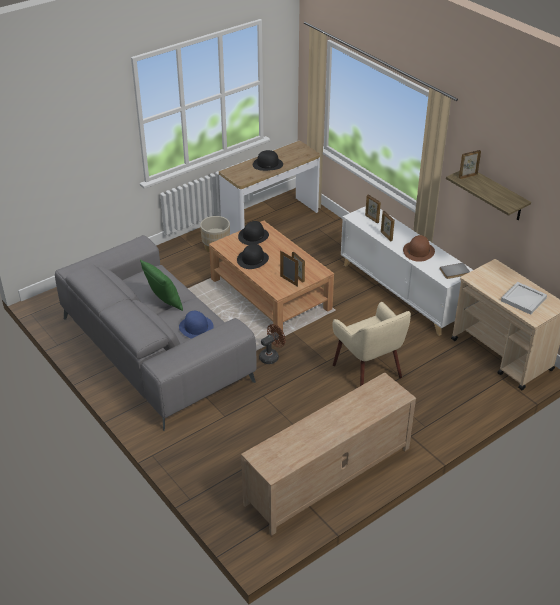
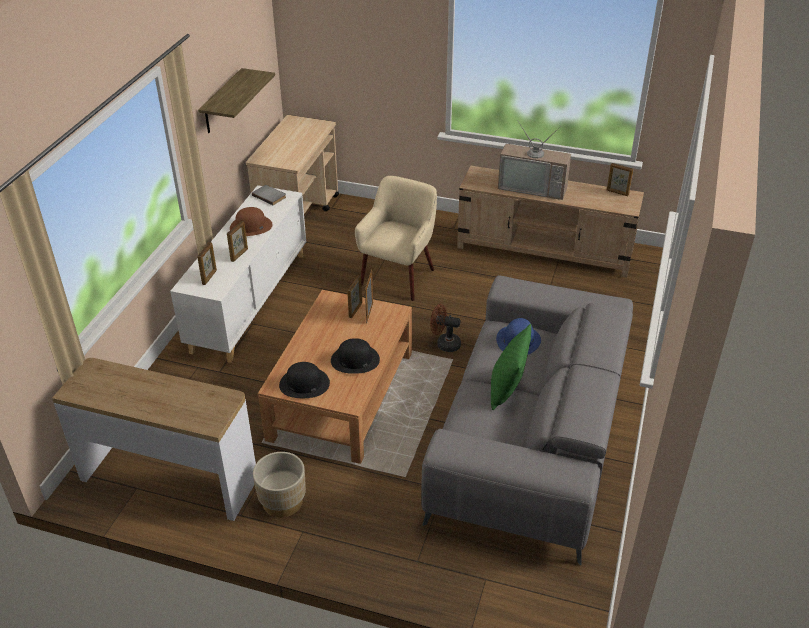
camera: 125 degrees left, 0 degrees up
black hat [253,150,283,171] -> none
picture frame [459,150,481,179] -> picture frame moved to [607,163,634,196]
white tray [501,282,547,315] -> none
none -> television [498,120,571,200]

